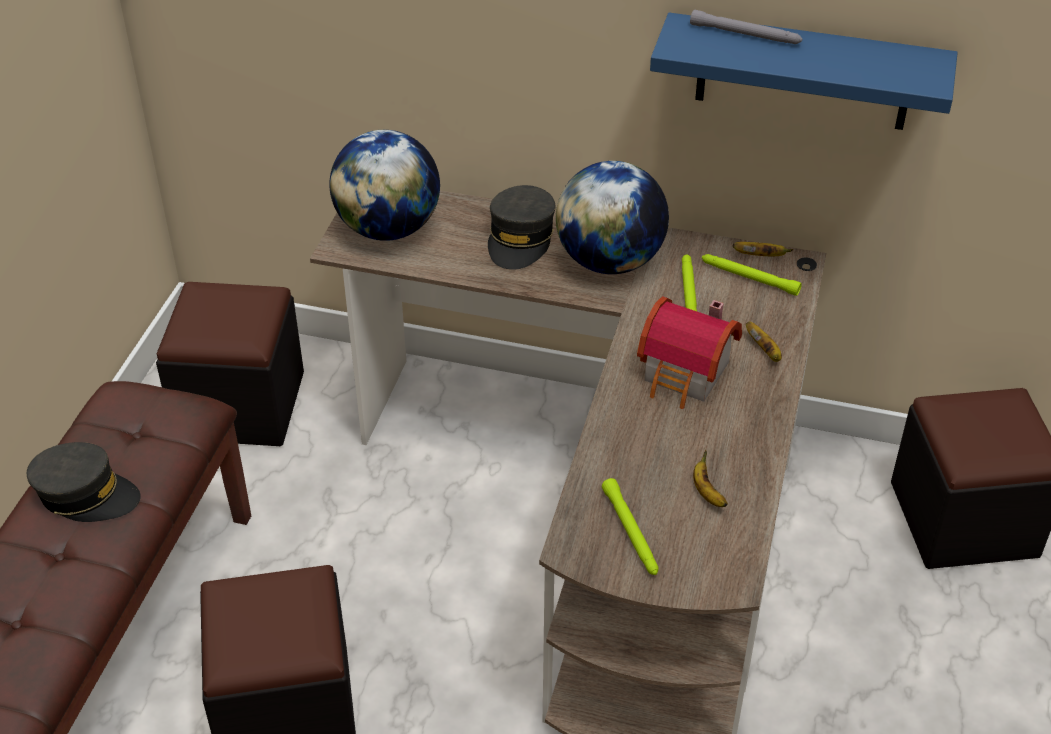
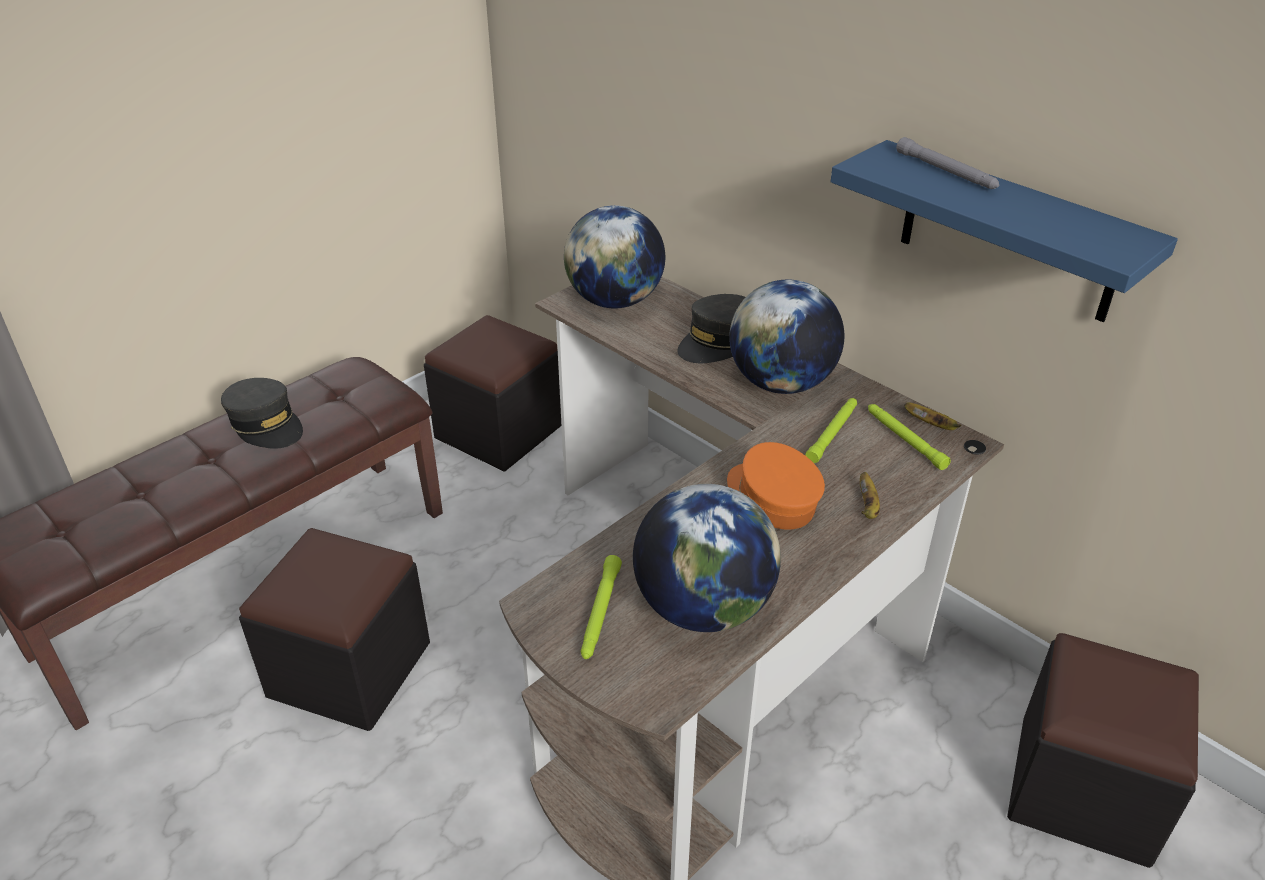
camera: 30 degrees right, 5 degrees down
toy house [637,296,742,409] -> orange cap [727,442,825,529]
banana [693,450,728,507] -> globe [633,484,781,632]

